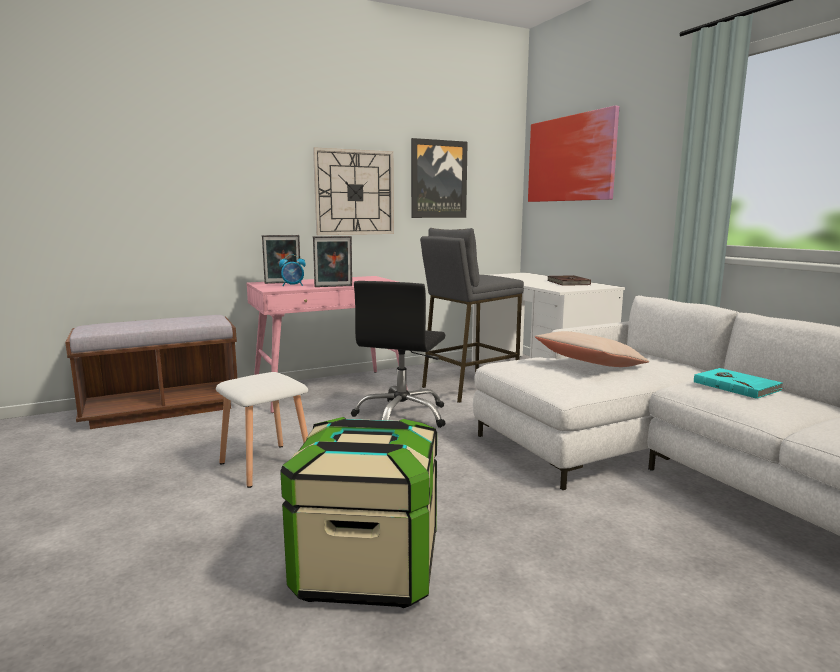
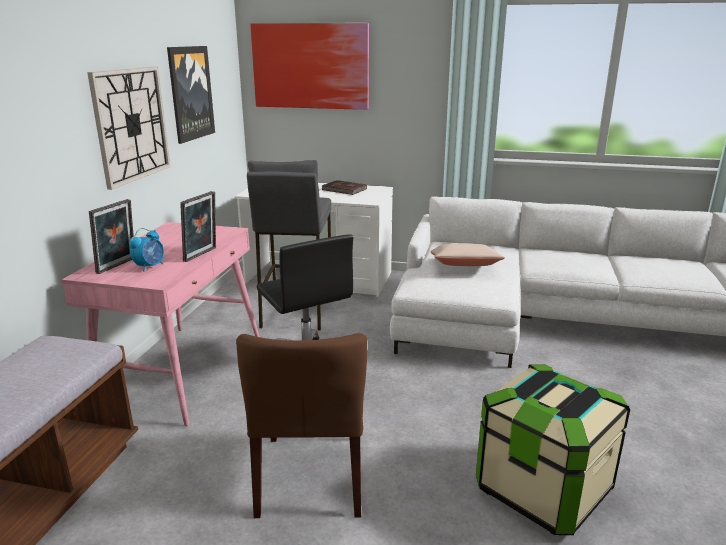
camera: 50 degrees left, 10 degrees up
white stool [216,372,308,488] -> brown chair [236,333,367,518]
turquoise book [694,368,783,399] -> none

